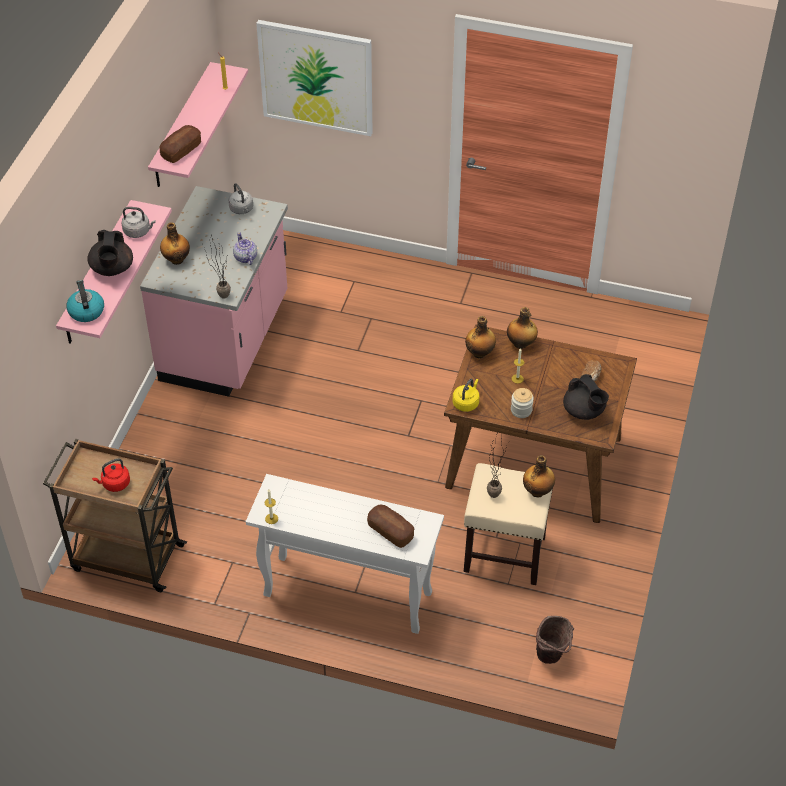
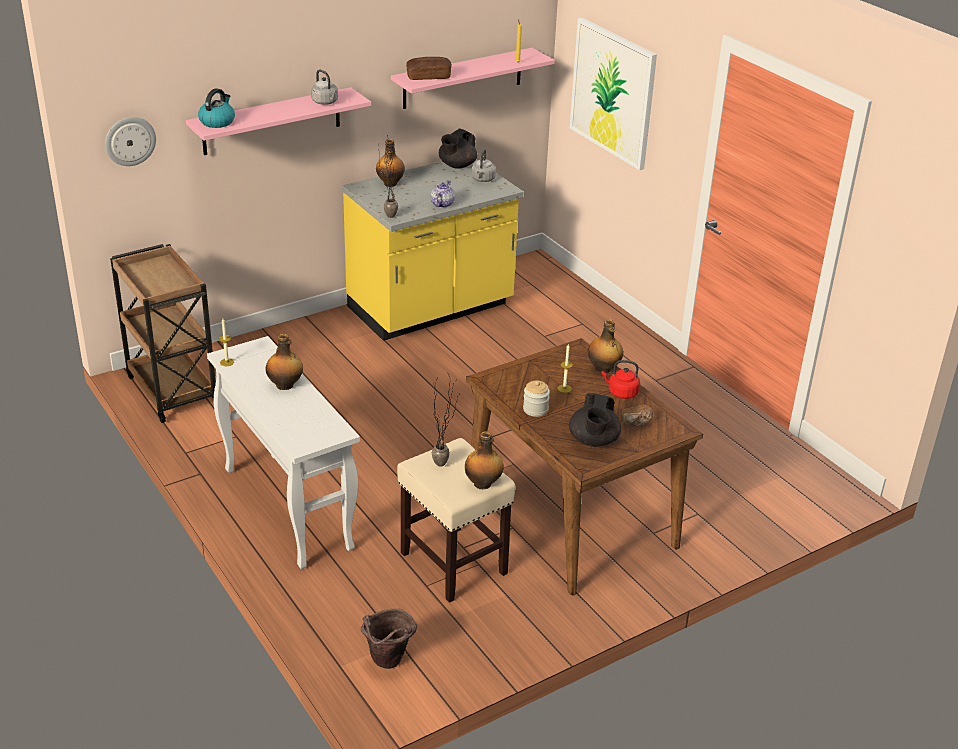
camera: 40 degrees right, 15 degrees down
black teapot [87,230,133,276] -> black teapot moved to [439,128,477,169]
red kettle [92,458,130,492] -> red kettle moved to [602,360,640,399]
pink counter [140,186,288,397] -> yellow counter [342,159,524,341]
bread [367,505,414,548] -> none
yellow kettle [453,379,479,412] -> none
bottle [465,316,496,358] -> bottle moved to [266,334,303,390]
none -> wall clock [105,117,156,166]

